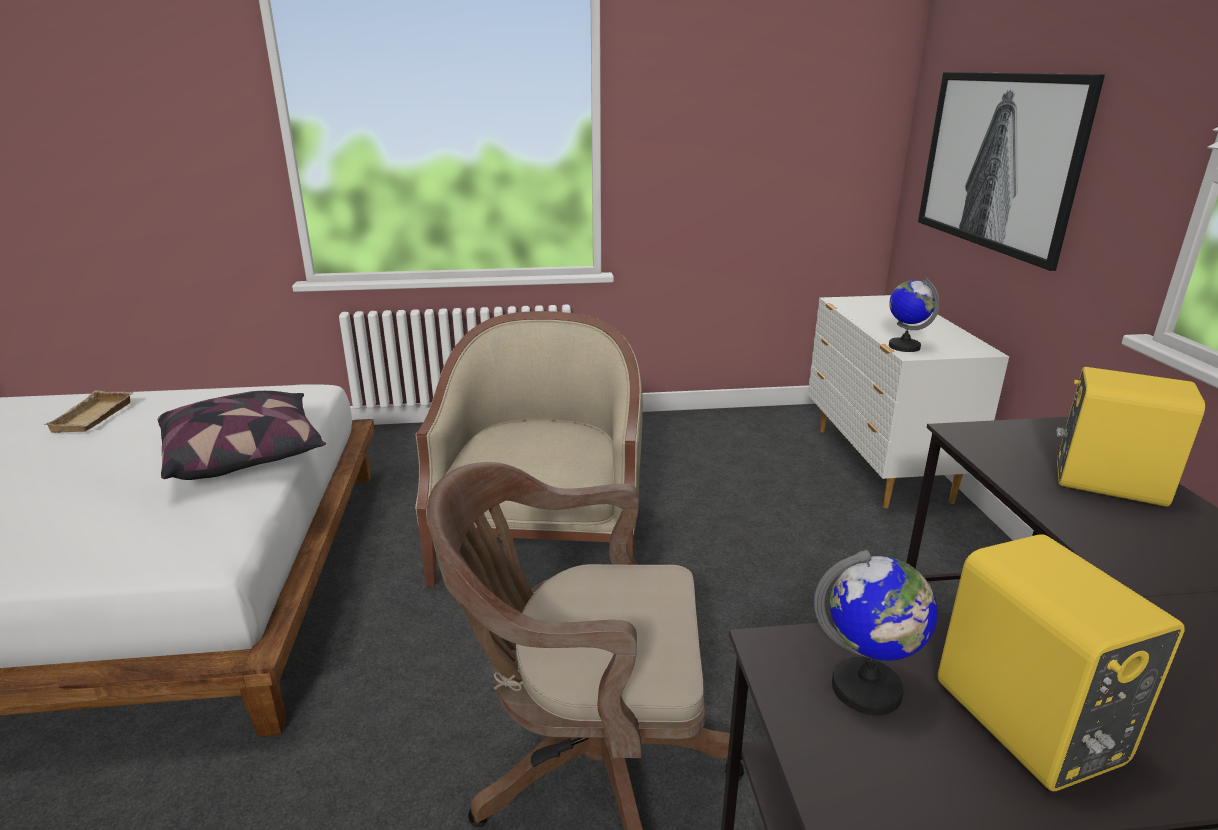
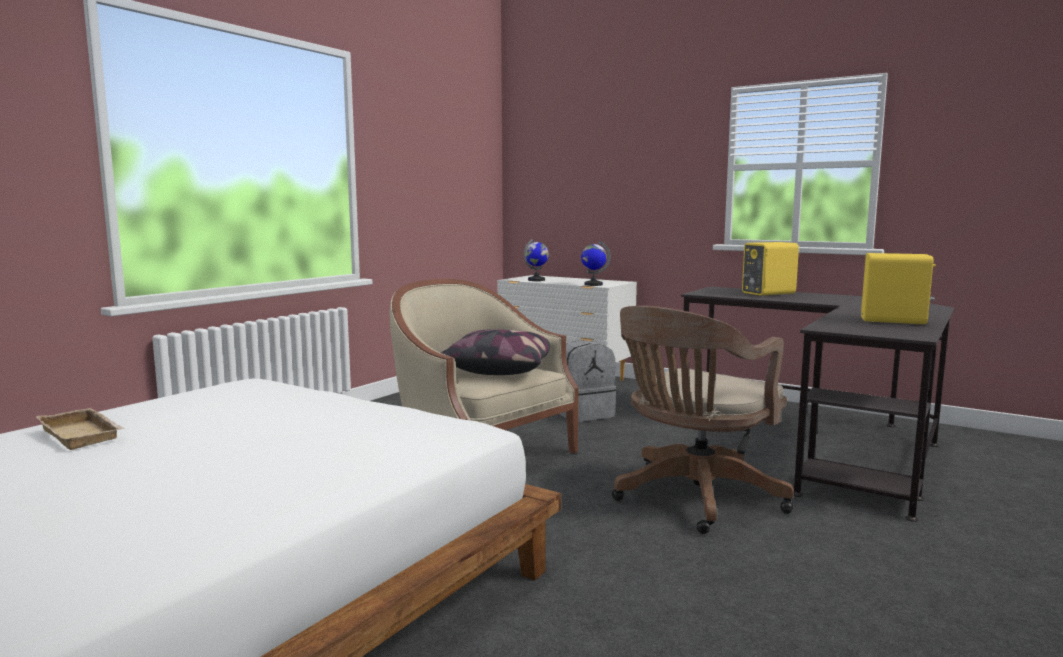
camera: 50 degrees left, 15 degrees down
pillow [158,391,326,480] -> pillow moved to [441,329,550,375]
globe [814,550,938,715] -> globe moved to [524,239,549,281]
picture [918,72,1105,271] -> none
none -> grey backpack [560,340,616,422]

